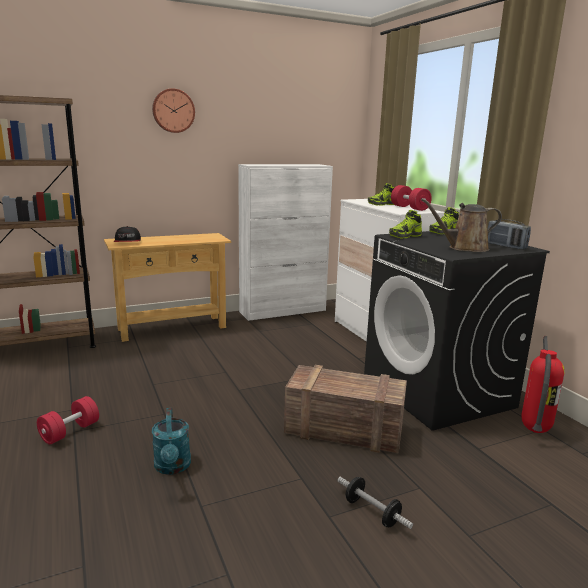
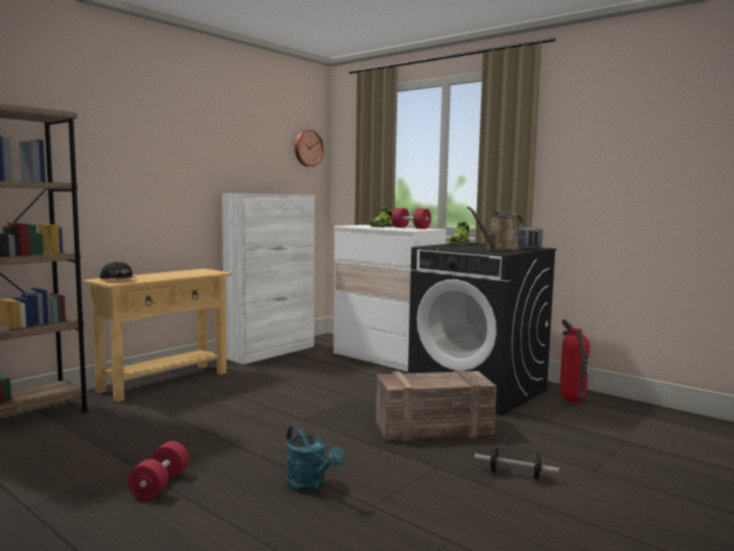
camera: 25 degrees left, 10 degrees down
wall clock [152,88,195,133] -> wall clock moved to [295,130,324,167]
shoe [389,210,422,238] -> none

